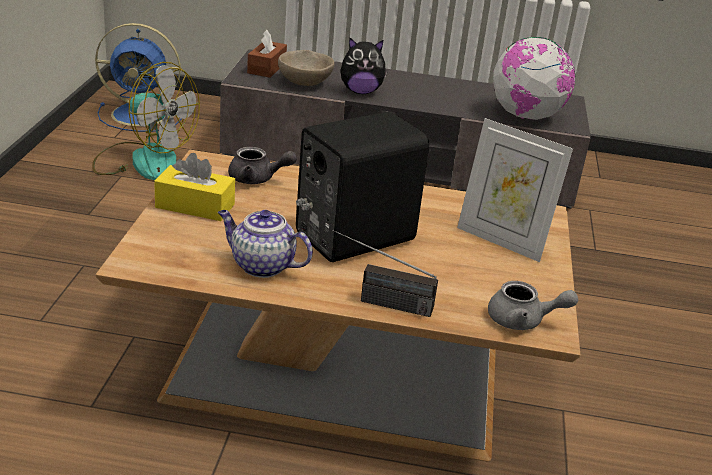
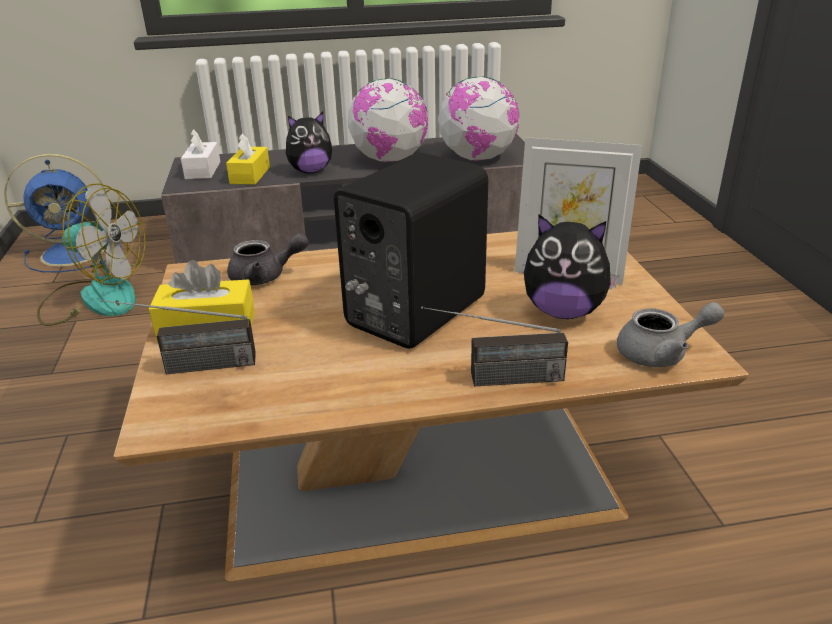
camera: 15 degrees left, 0 degrees up
teapot [218,210,313,278] -> none
brown tissue box [247,30,287,78] -> white tissue box [181,129,220,179]
beige bowl [278,50,334,86] -> yellow tissue box [226,133,270,185]
none -> radio [100,300,256,374]
none -> globe [348,78,428,162]
none -> plush toy [524,215,620,319]

